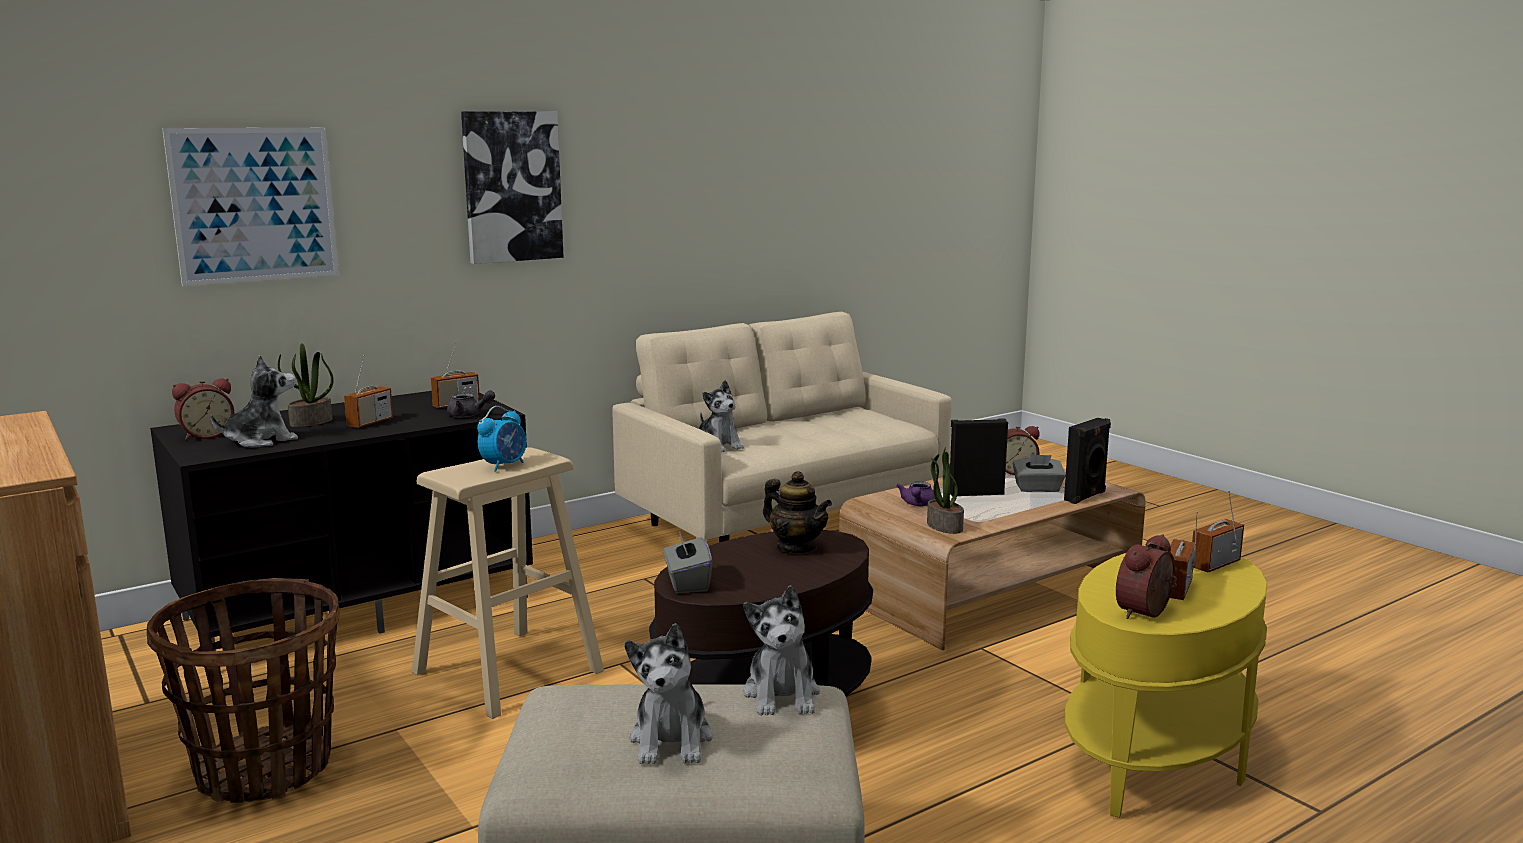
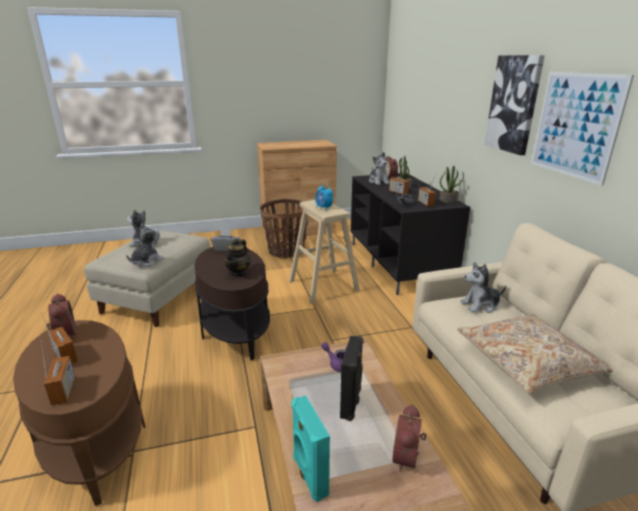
camera: 110 degrees right, 10 degrees up
picture [162,128,339,286] -> picture moved to [531,72,634,186]
plush toy [743,585,820,716] -> plush toy turned 105 degrees clockwise [126,223,164,267]
teapot [763,471,832,553] -> teapot turned 45 degrees counterclockwise [224,238,251,277]
potted plant [927,447,964,534] -> potted plant moved to [439,166,464,203]
grey tissue box [1013,454,1066,492] -> none
black speaker [1064,418,1111,504] -> turquoise speaker [291,395,330,502]
yellow side table [1065,553,1267,818] -> brown side table [13,320,146,506]
none -> beige pillow [457,314,613,394]

